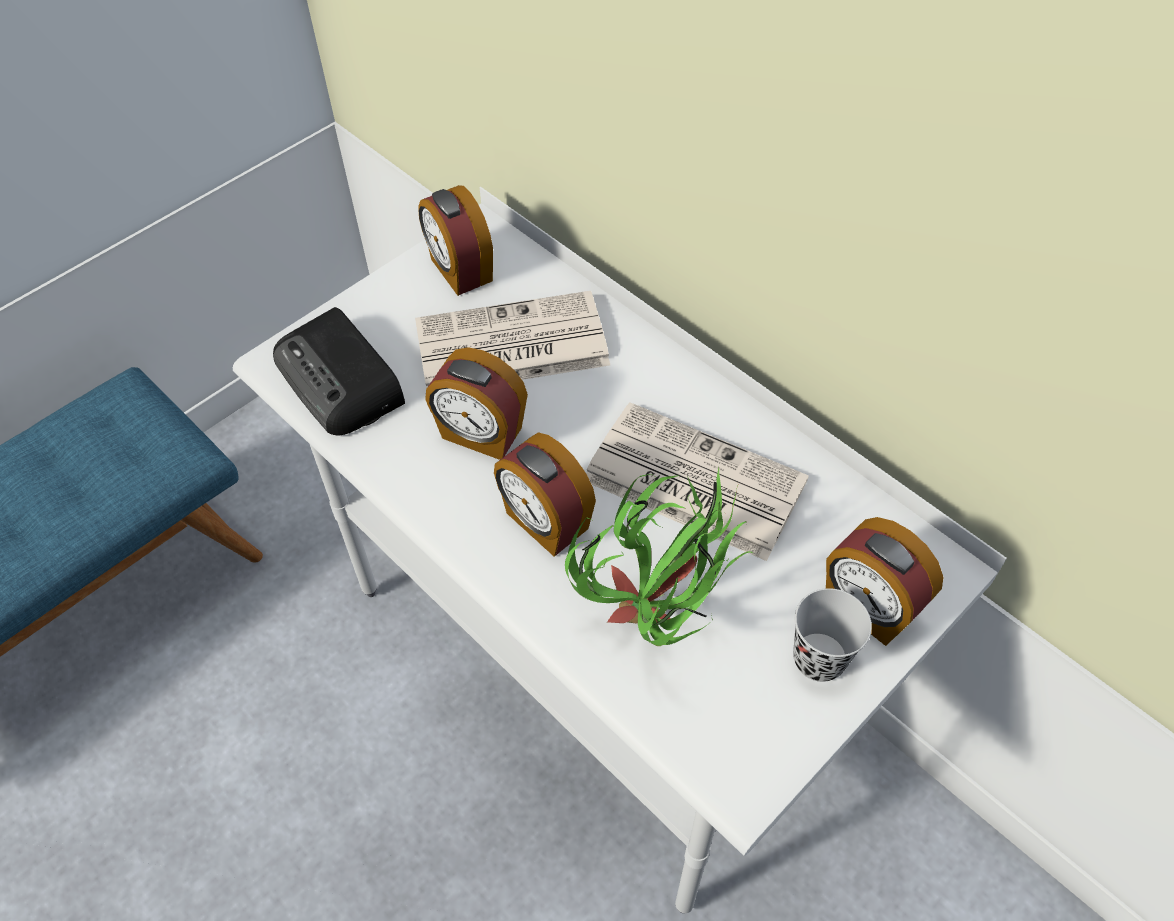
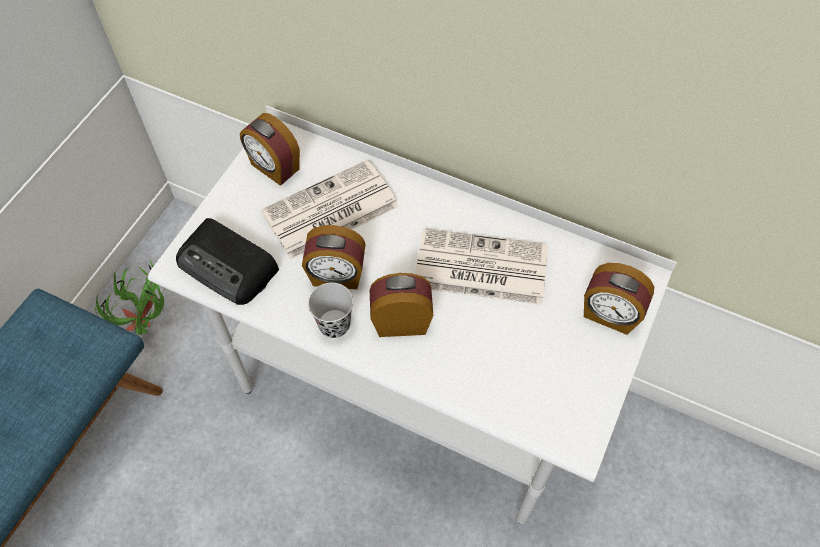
camera: 20 degrees left, 5 degrees up
alarm clock [494,432,596,557] -> alarm clock turned 150 degrees clockwise [370,273,433,337]
potted plant [565,467,753,646] -> potted plant moved to [95,258,164,335]
black cup [793,588,872,682] -> black cup moved to [308,283,353,338]

